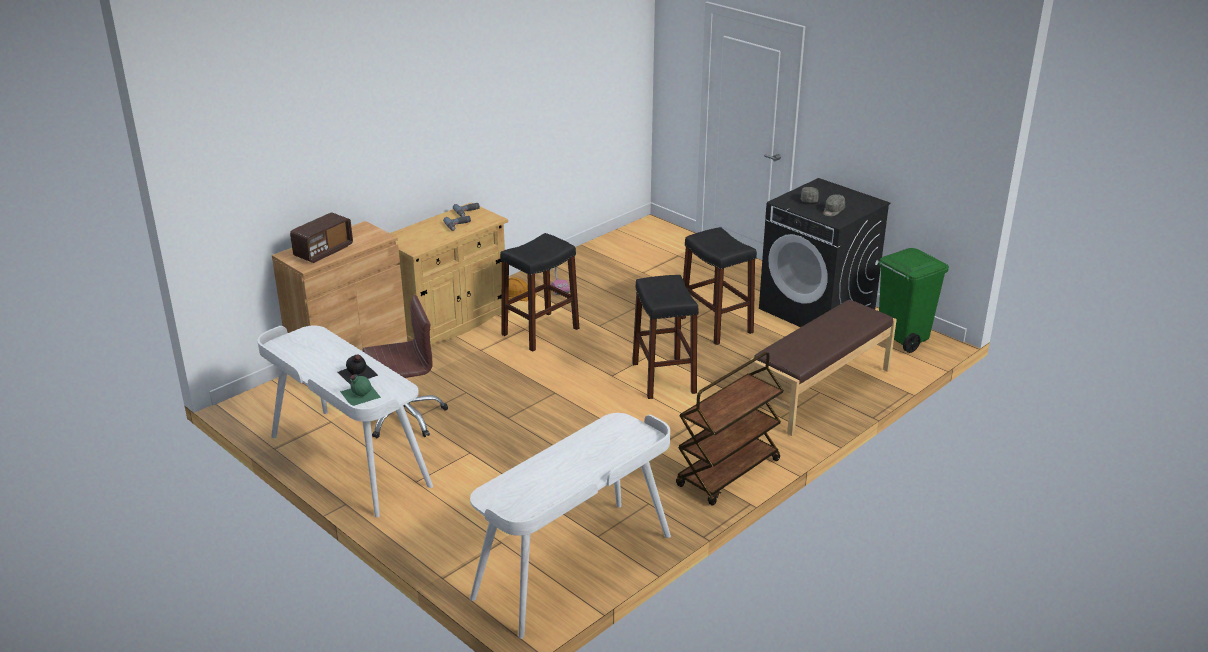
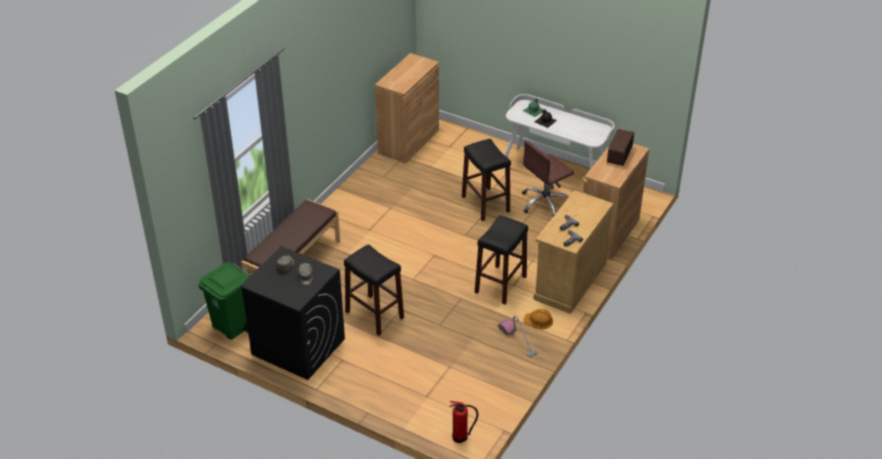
camera: 165 degrees right, 10 degrees up
white desk [470,413,671,639] -> brown cabinet [375,53,439,164]
black stool [632,275,699,399] -> black stool moved to [462,139,511,221]
brown cart [676,352,784,506] -> none
none -> fire extinguisher [450,401,478,443]

